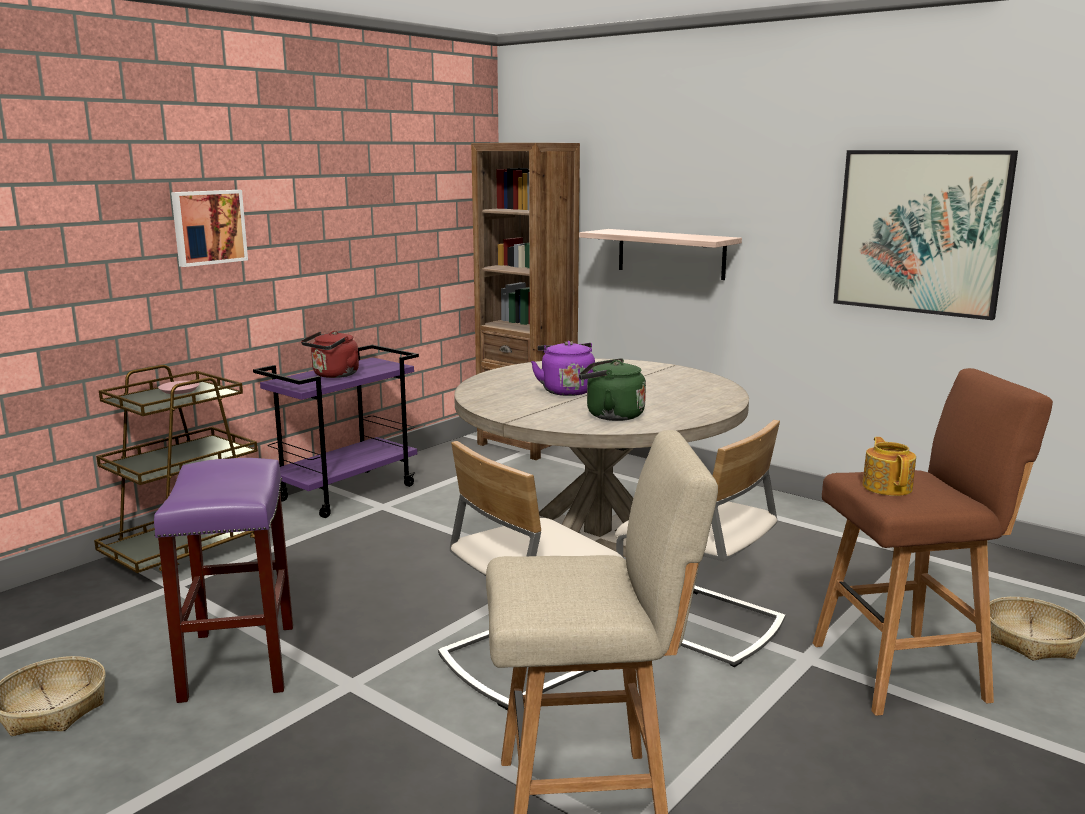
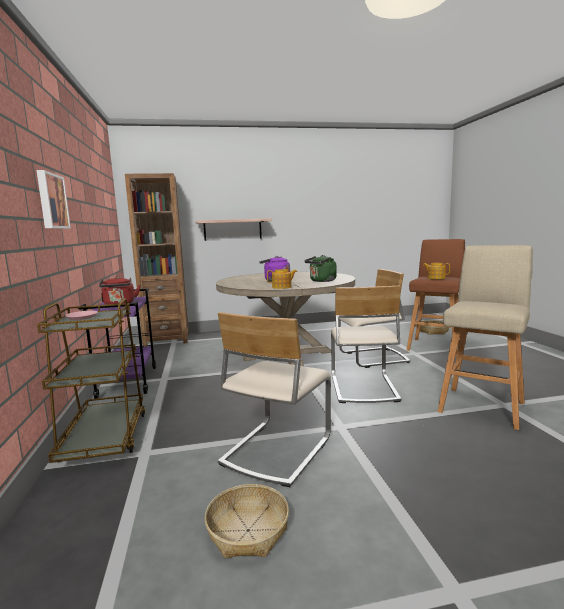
camera: 50 degrees left, 5 degrees down
purple stool [154,458,293,703] -> beige chair [218,312,331,487]
picture [834,150,1018,320] -> none
none -> teapot [267,269,297,289]

